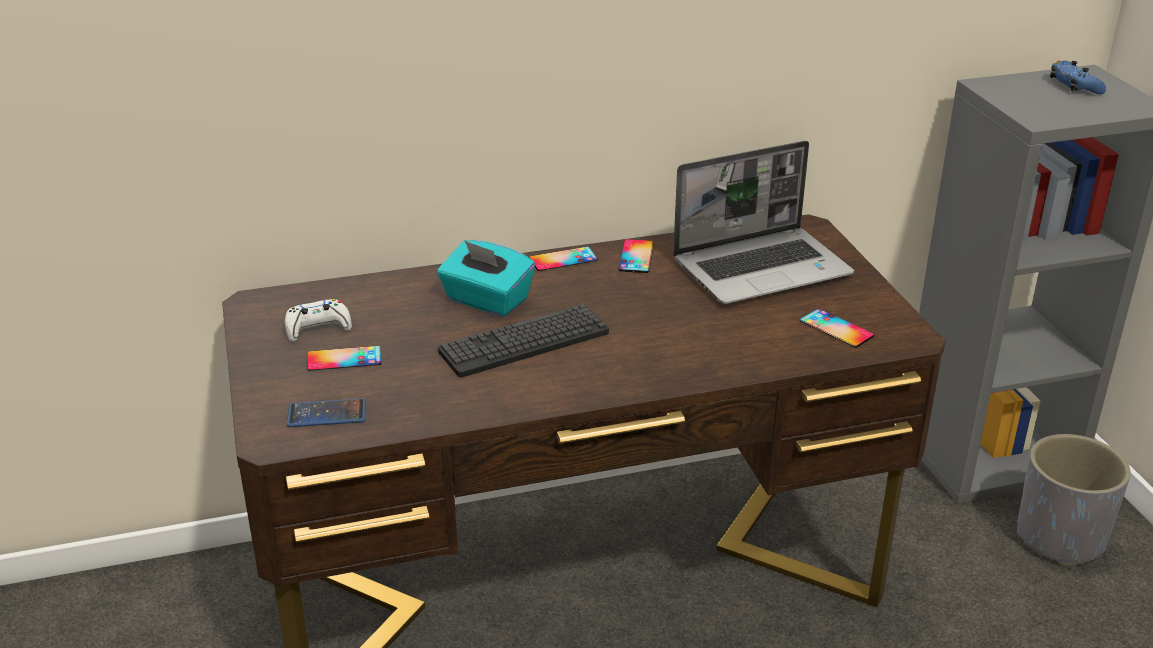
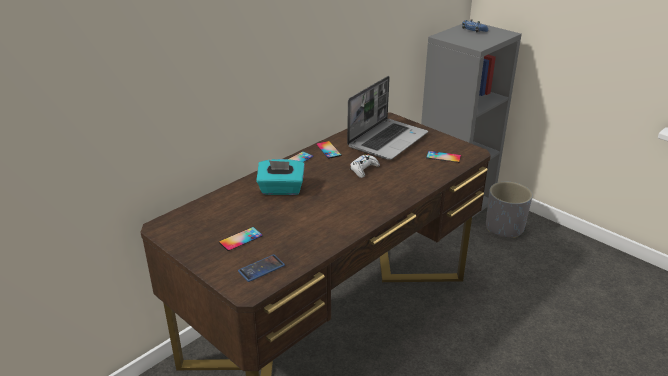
camera: 30 degrees left, 0 degrees up
white game controller [285,299,352,342] -> white game controller moved to [350,154,380,178]
keyboard [438,304,609,378] -> none

